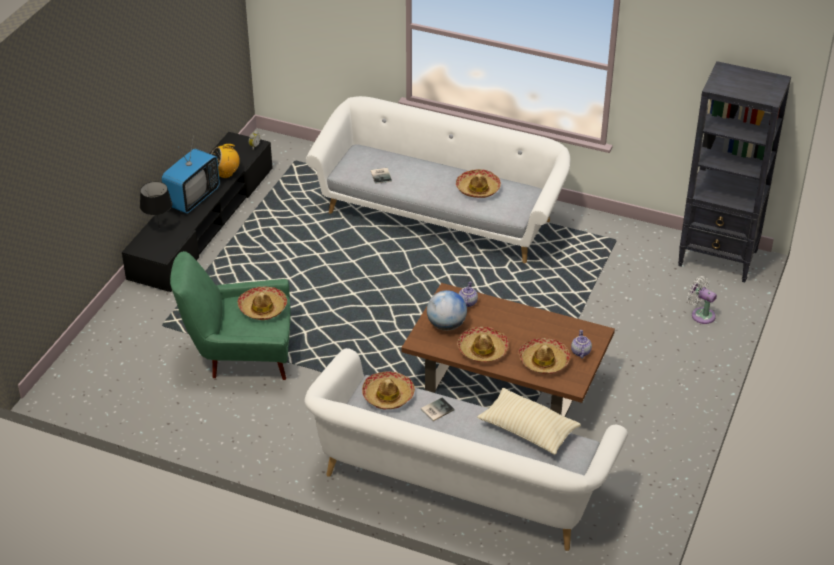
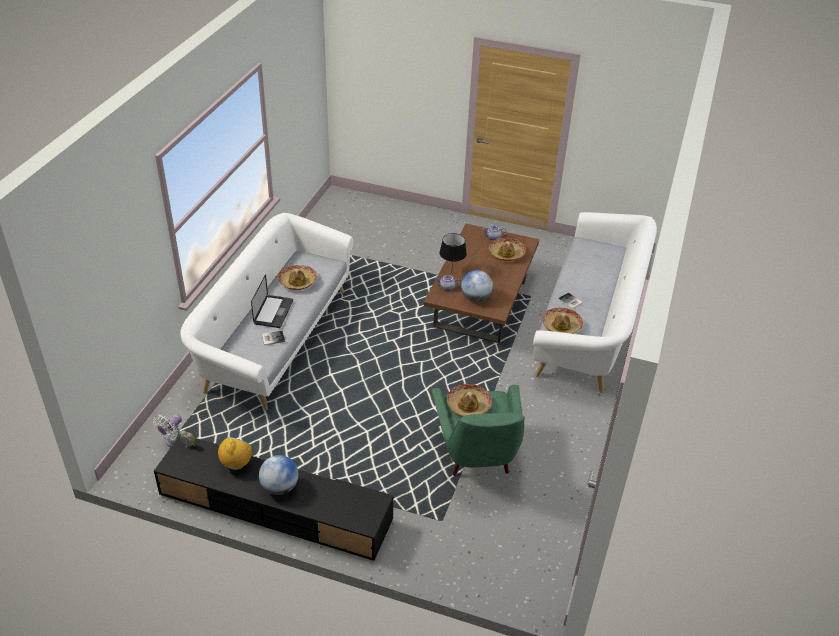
camera: 95 degrees left, 0 degrees up
black table lamp [140,181,172,224] -> black table lamp moved to [439,233,467,264]
television [162,134,220,214] -> globe [259,455,299,495]
radio [211,142,240,178] -> radio turned 135 degrees counterclockwise [218,437,252,470]
hat [457,327,509,363] -> none
beige pillow [477,388,581,455] -> none
black bookcase [678,61,791,282] -> none
white fan [687,276,717,324] -> white fan moved to [153,414,182,447]
none -> laptop [251,274,293,328]

